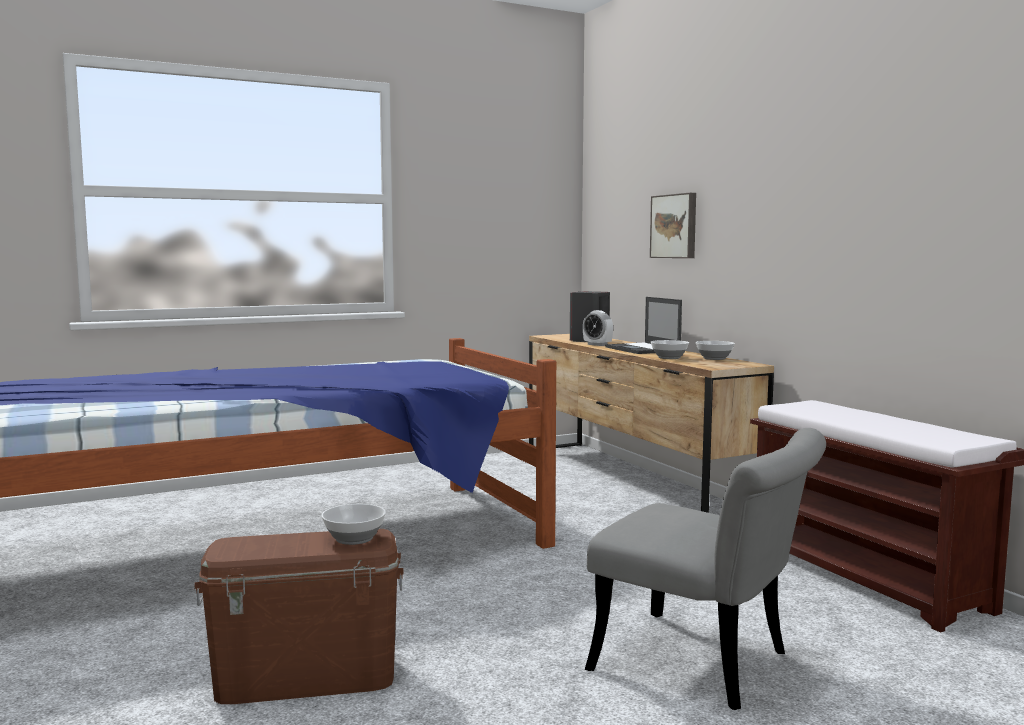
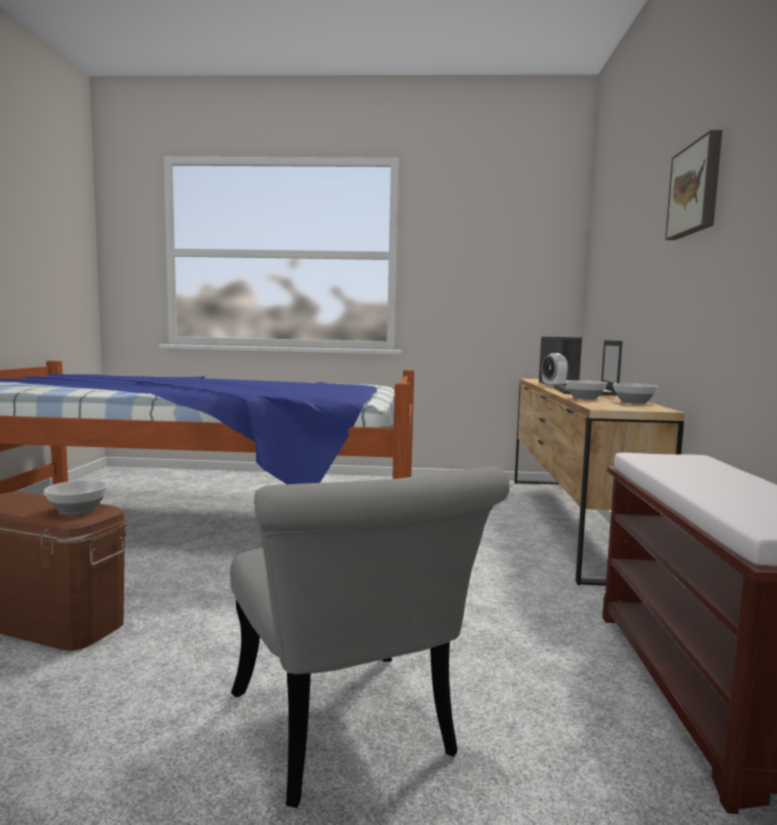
camera: 30 degrees right, 0 degrees up
picture [650,193,696,258] -> picture moved to [665,130,722,240]

